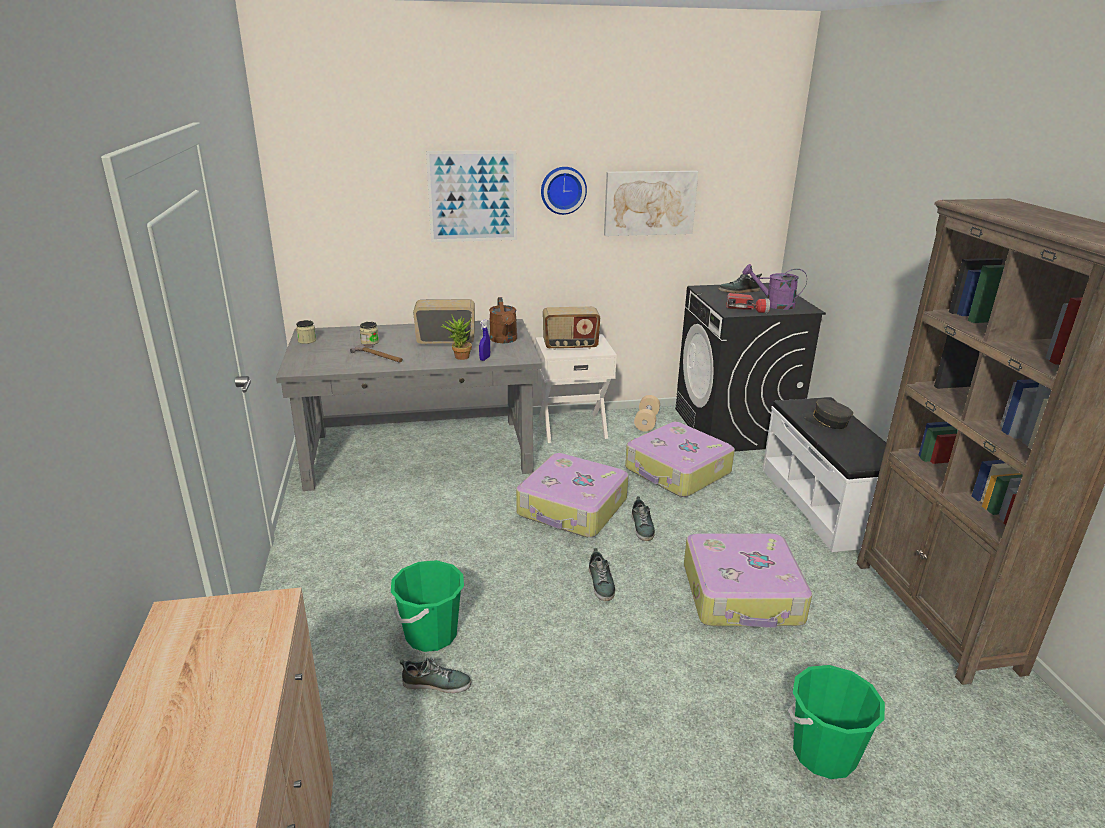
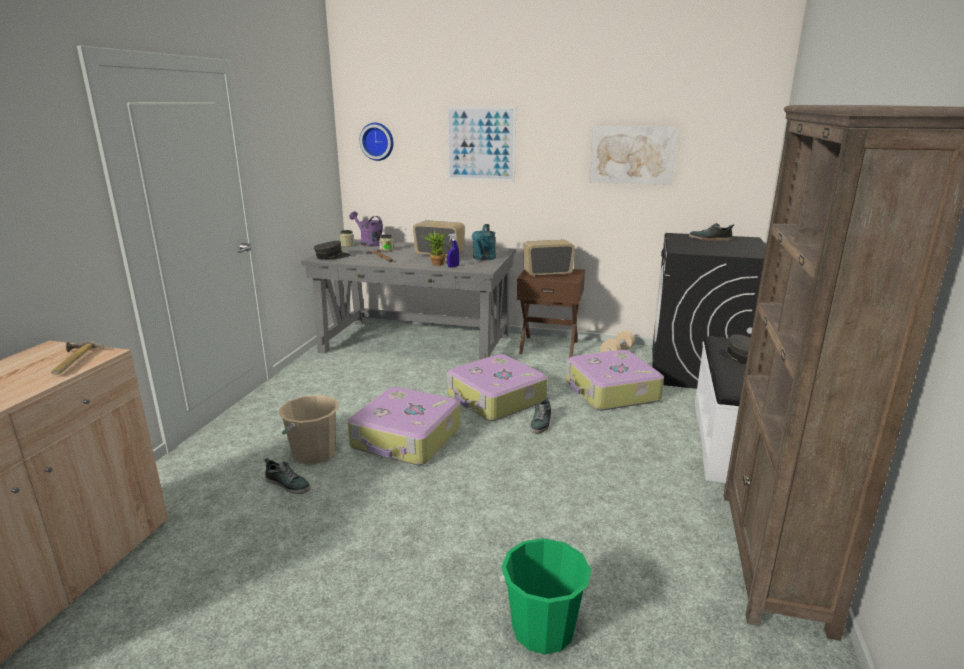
camera: 25 degrees right, 5 degrees down
green bucket [391,560,464,652] -> beige bucket [279,395,339,465]
brown watering can [489,297,517,343] -> turquoise watering can [472,224,496,260]
white nightstand [535,334,617,443] -> brown nightstand [517,269,585,358]
wall clock [541,167,587,215] -> wall clock moved to [359,123,393,161]
radio [543,307,600,350] -> radio turned 150 degrees clockwise [523,240,575,277]
shoe [589,548,615,601] -> none
suitcase [684,533,812,628] -> suitcase moved to [348,387,460,465]
flashlight [726,293,770,313] -> none
purple watering can [742,264,807,310] -> purple watering can moved to [349,211,383,247]
none -> hammer [51,341,104,375]
none -> grey cap [314,241,350,259]

